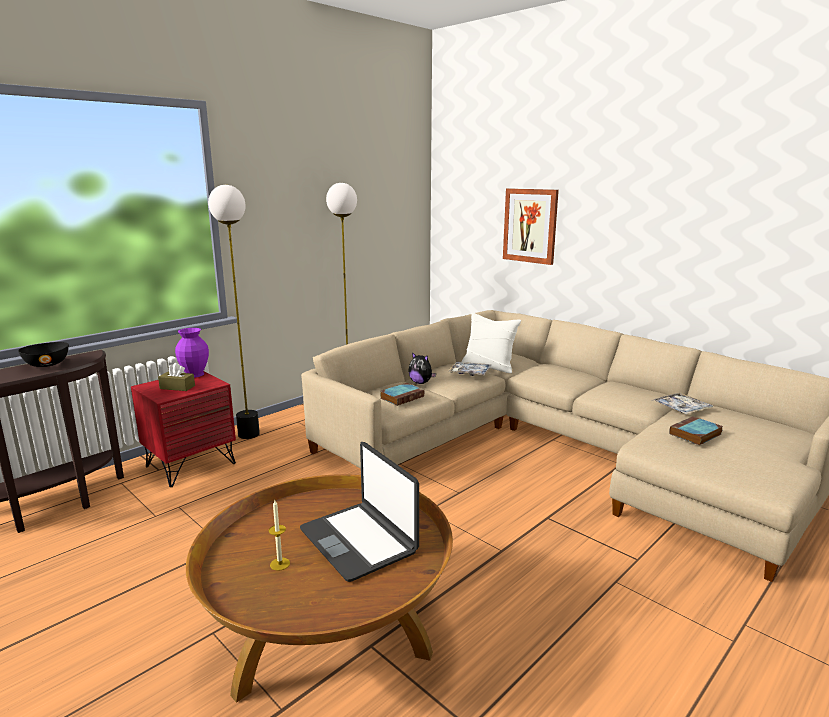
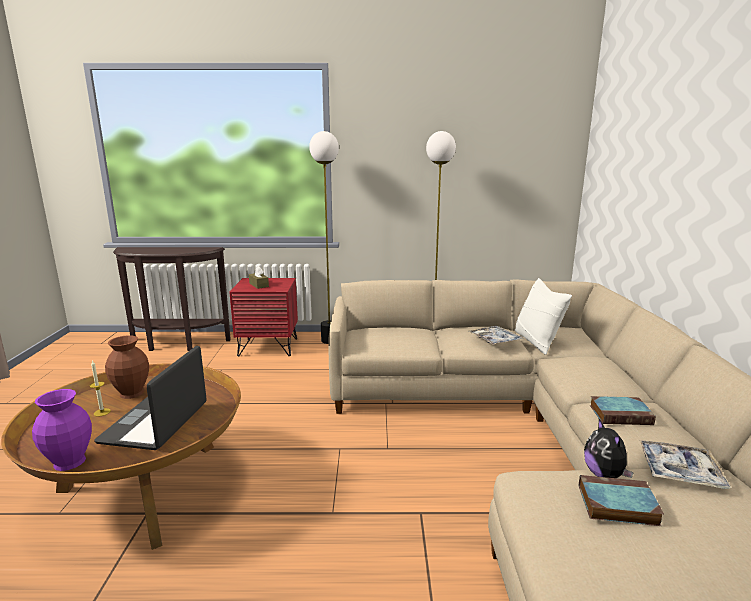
camera: 45 degrees right, 0 degrees up
black bowl [18,342,69,367] -> none
purple vase [175,328,209,378] -> purple vase moved to [32,389,92,471]
book [380,383,424,406] -> book moved to [590,396,656,425]
plush toy [408,352,436,384] -> plush toy moved to [584,419,634,478]
picture [503,188,559,265] -> none
none -> brown vase [105,335,149,399]

